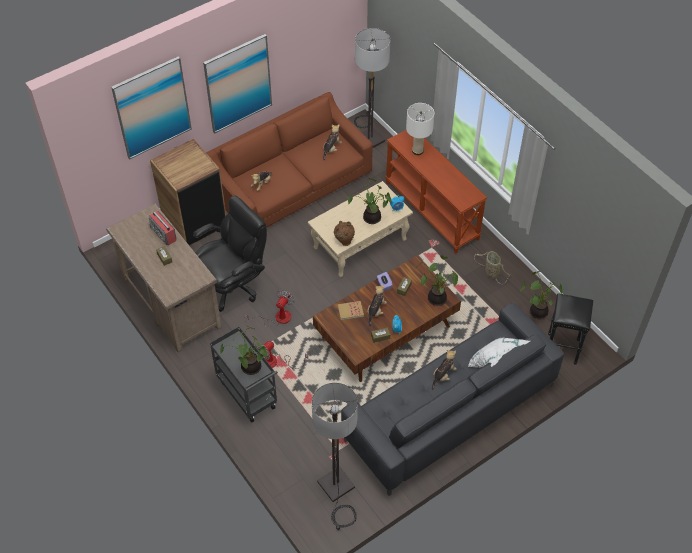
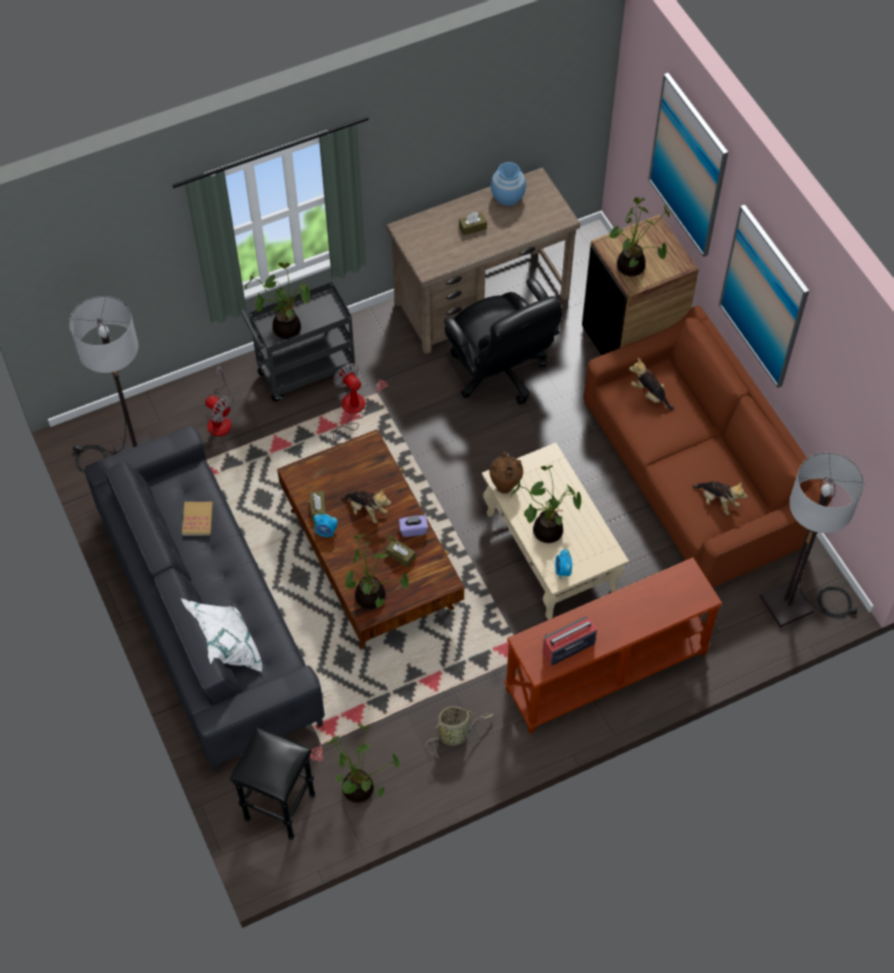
camera: 100 degrees right, 5 degrees up
radio [149,211,176,245] -> radio moved to [542,616,597,666]
fan [244,290,294,327] -> fan moved to [205,365,234,436]
book [338,301,364,320] -> book moved to [182,502,213,536]
white table lamp [406,103,435,155] -> none
plush toy [432,350,457,390] -> none
none -> blue vase [491,162,526,206]
none -> potted plant [609,197,670,276]

